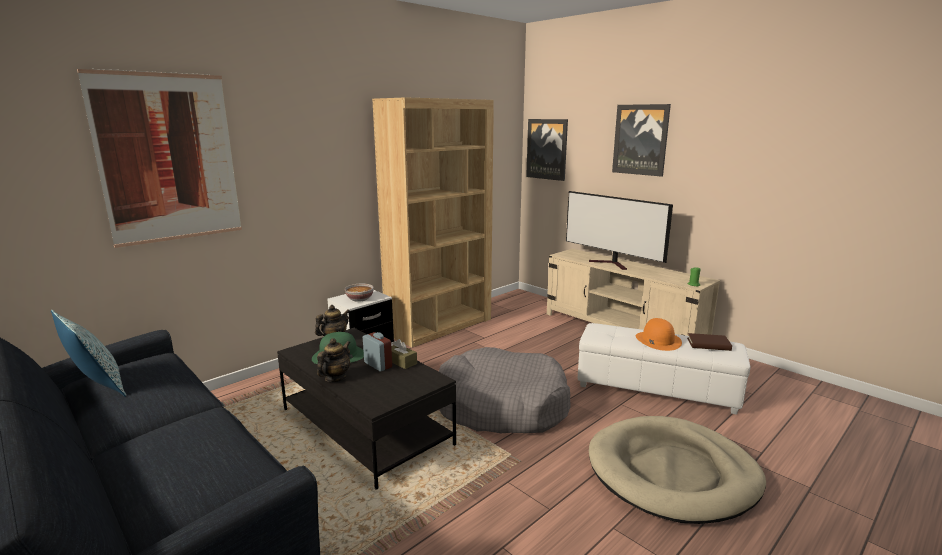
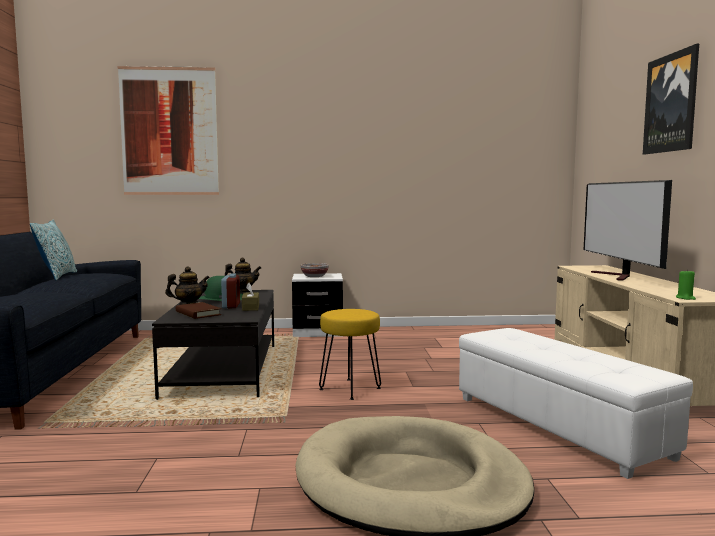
camera: 40 degrees right, 10 degrees down
brown bookcase [372,97,494,347] -> none
grey dog bed [438,347,571,433] -> yellow stool [319,309,381,400]
picture [526,119,568,181] -> none
orange hat [635,318,682,351] -> none
brown book [687,333,732,351] -> brown book moved to [176,302,221,319]

